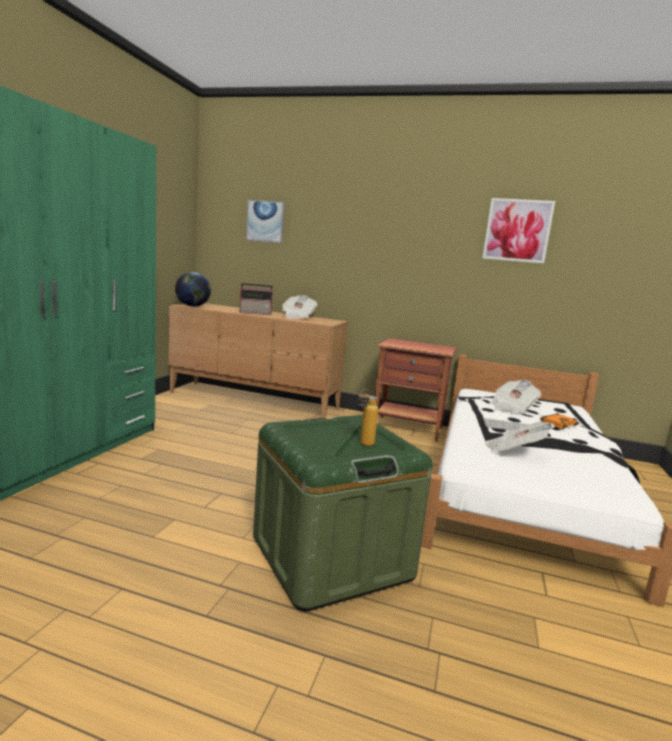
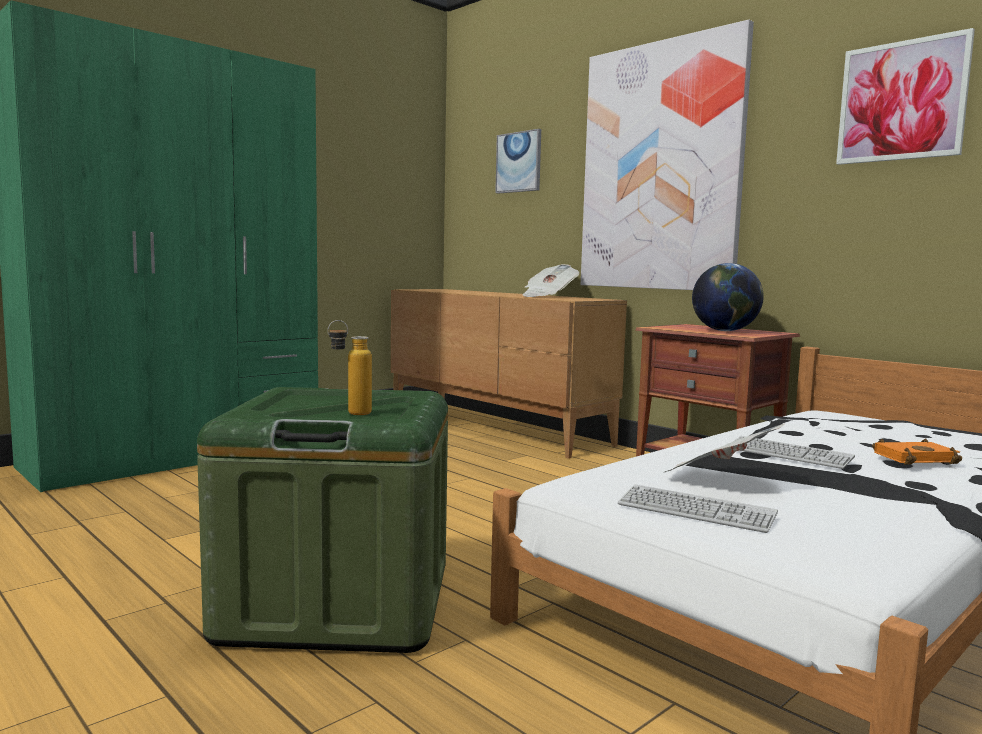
camera: 30 degrees right, 5 degrees down
globe [175,272,211,307] -> globe moved to [692,263,764,331]
radio [240,283,274,315] -> none
newspaper [494,380,541,413] -> none
none -> picture [581,20,754,290]
none -> keyboard [618,484,778,533]

